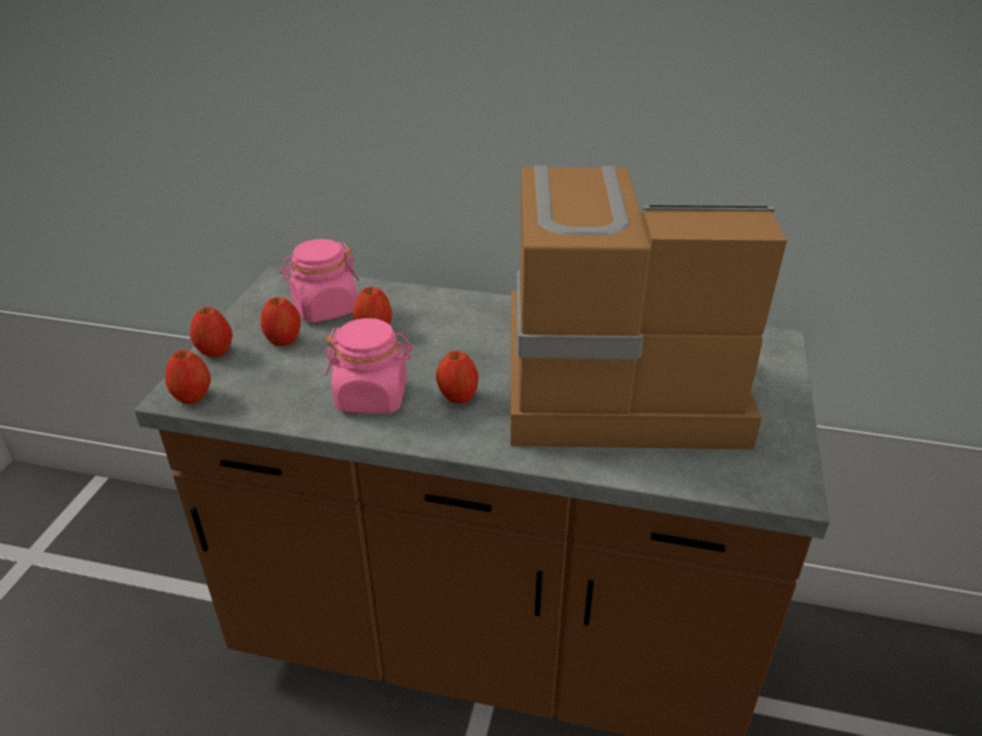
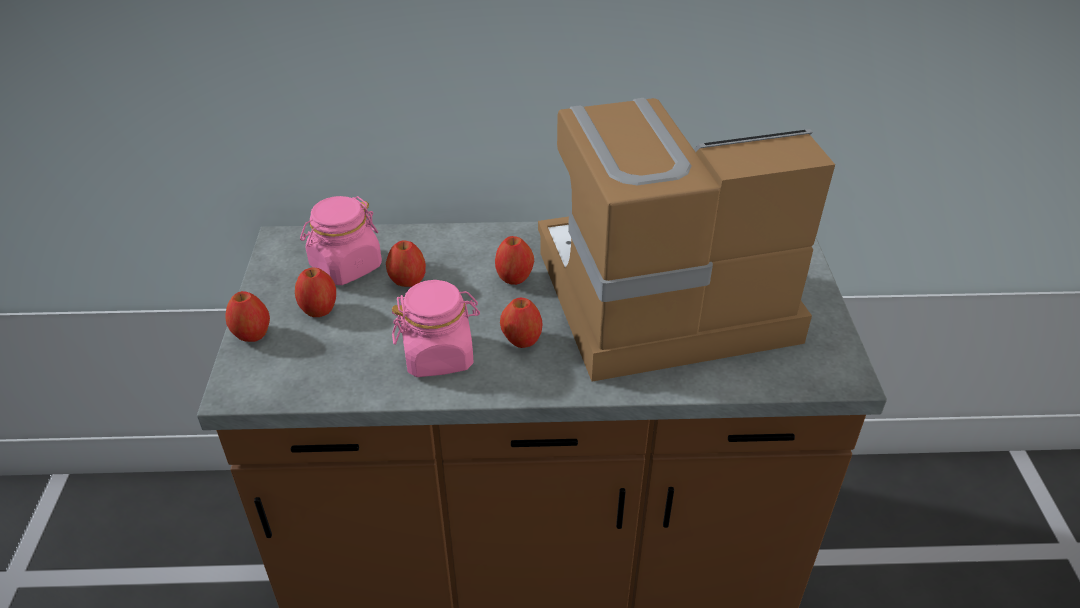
camera: 15 degrees left, 5 degrees up
apple [165,350,211,404] -> apple moved to [495,236,534,285]

